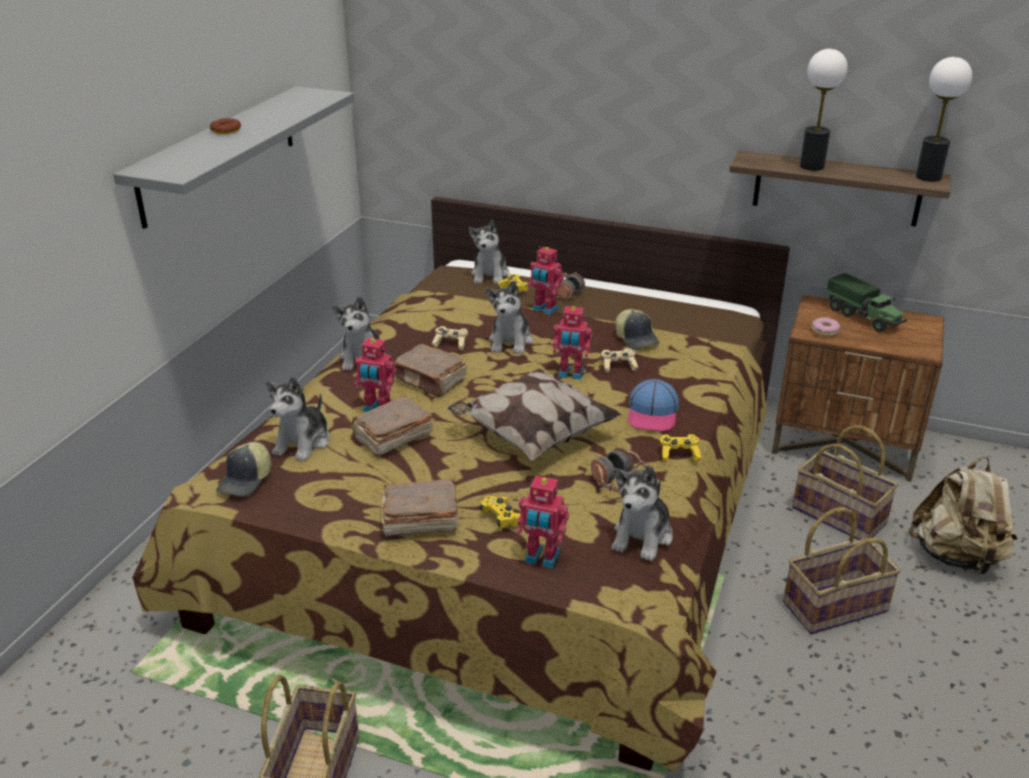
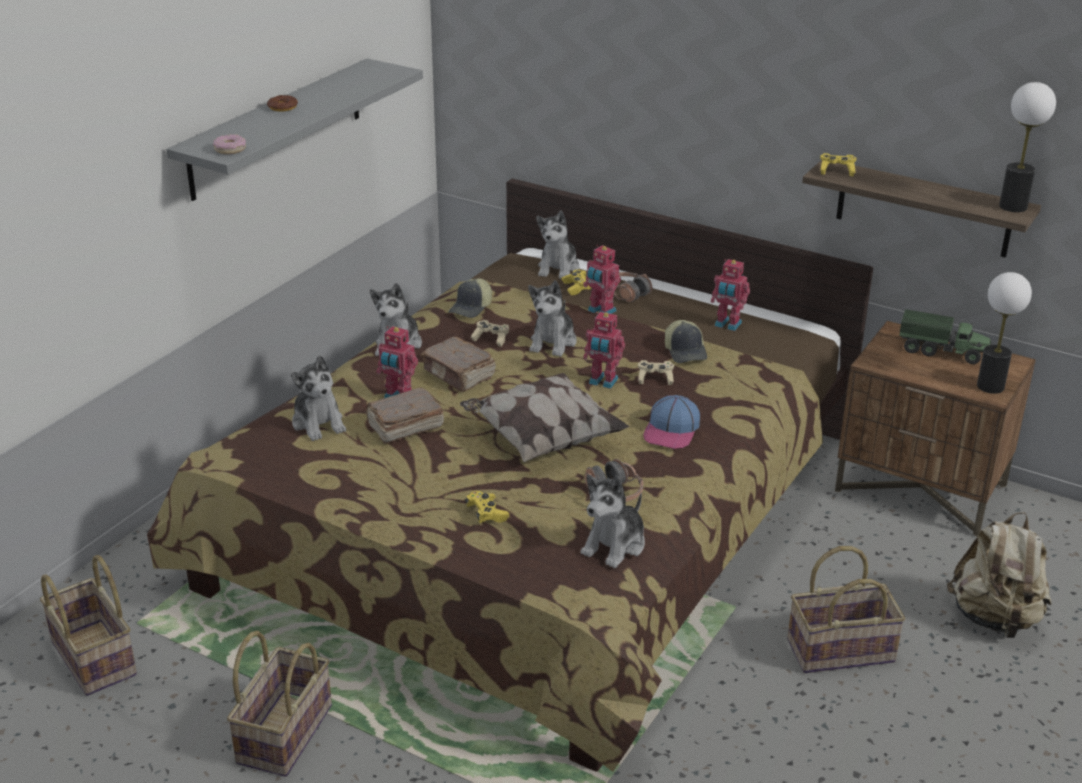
camera: 10 degrees right, 0 degrees up
cap [216,442,271,497] -> cap moved to [448,278,492,318]
plush toy [266,376,330,462] -> plush toy turned 60 degrees counterclockwise [291,355,346,441]
brown book [381,479,458,536] -> none
toy robot [517,476,569,568] -> toy robot moved to [711,259,750,331]
yellow game controller [660,434,701,462] -> yellow game controller moved to [820,153,856,176]
basket [792,425,898,540] -> basket moved to [40,555,137,696]
table lamp [800,49,848,171] -> table lamp moved to [977,272,1032,394]
donut [811,317,840,336] -> donut moved to [213,134,246,154]
toy truck [826,273,907,332] -> toy truck turned 45 degrees counterclockwise [899,309,992,364]

